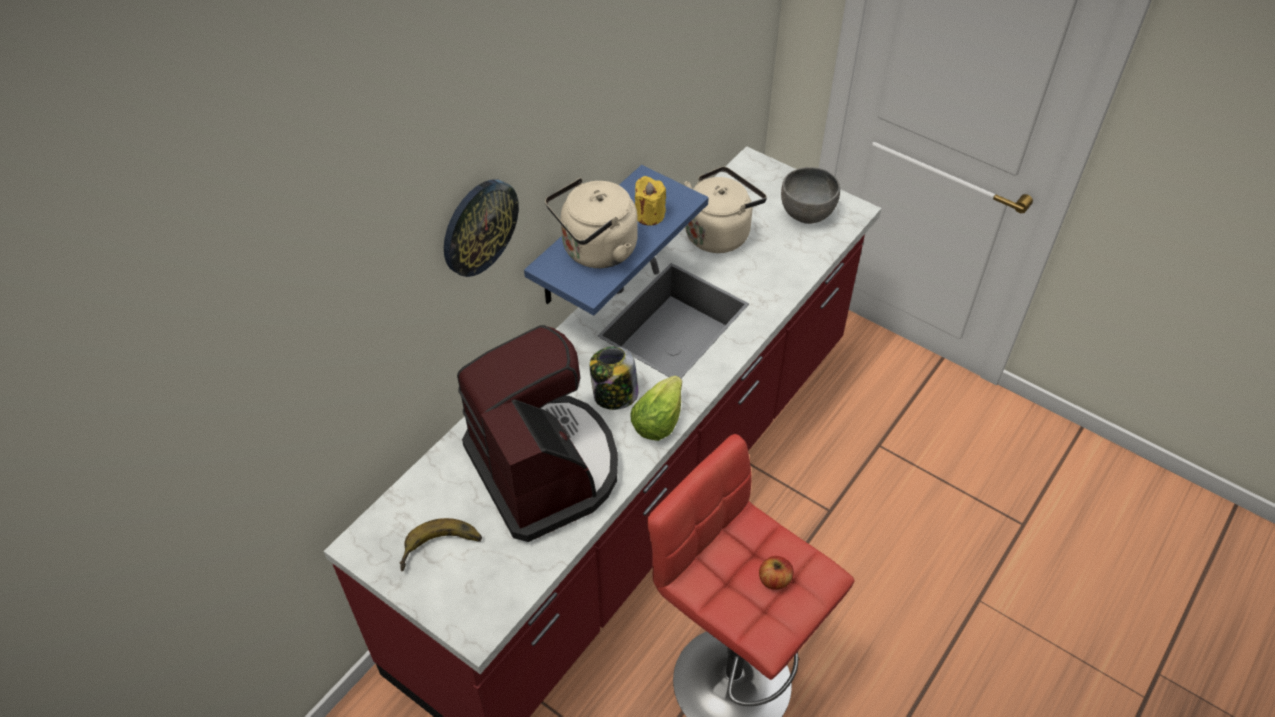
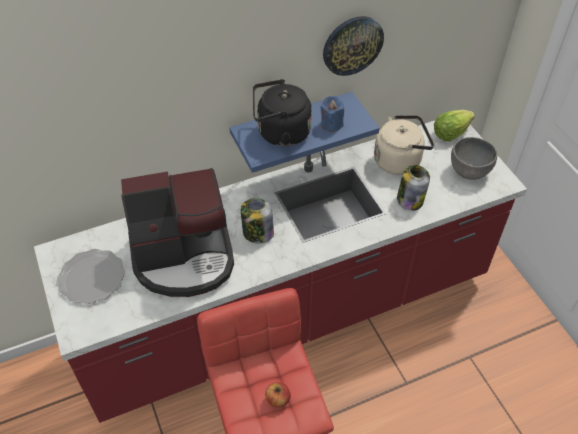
camera: 30 degrees right, 0 degrees up
banana [399,518,482,571] -> plate [57,249,125,304]
wall clock [444,179,519,277] -> wall clock moved to [323,16,384,76]
coffee machine [457,325,618,542] -> coffee machine turned 75 degrees clockwise [121,168,234,297]
beige kettle [545,178,638,268] -> black kettle [253,79,312,147]
lettuce [631,375,682,441] -> lettuce moved to [434,110,475,141]
yellow candle [635,176,666,226] -> blue candle [320,96,344,132]
none -> jar [397,165,430,211]

